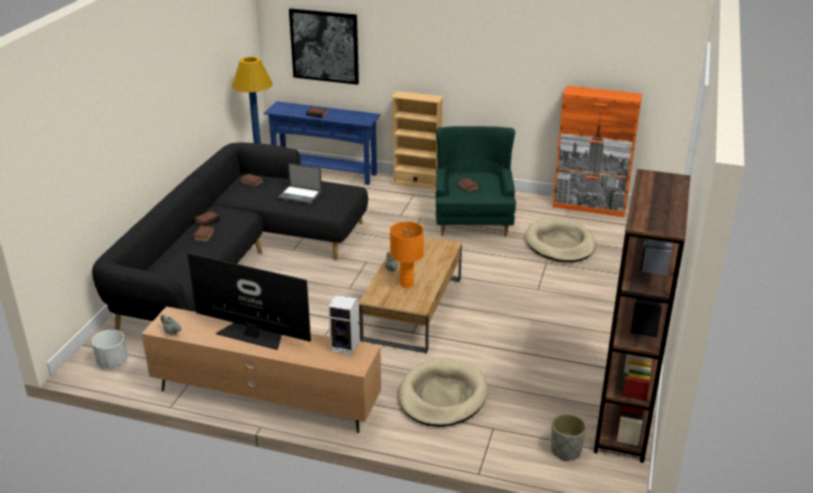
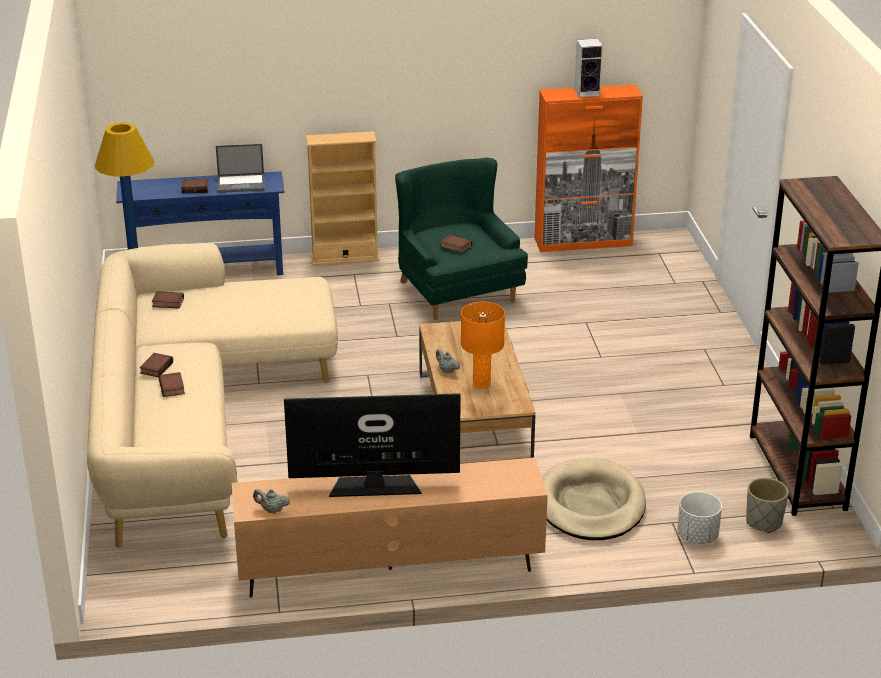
camera: 25 degrees left, 0 degrees up
black sofa [92,143,368,331] -> beige sofa [87,244,338,548]
white planter [92,330,128,368] -> white planter moved to [677,492,722,544]
laptop [278,163,322,204] -> laptop moved to [216,144,265,193]
picture [289,8,359,85] -> none
speaker [328,295,358,355] -> speaker moved to [574,39,603,97]
beige dog bed [525,217,596,262] -> none

